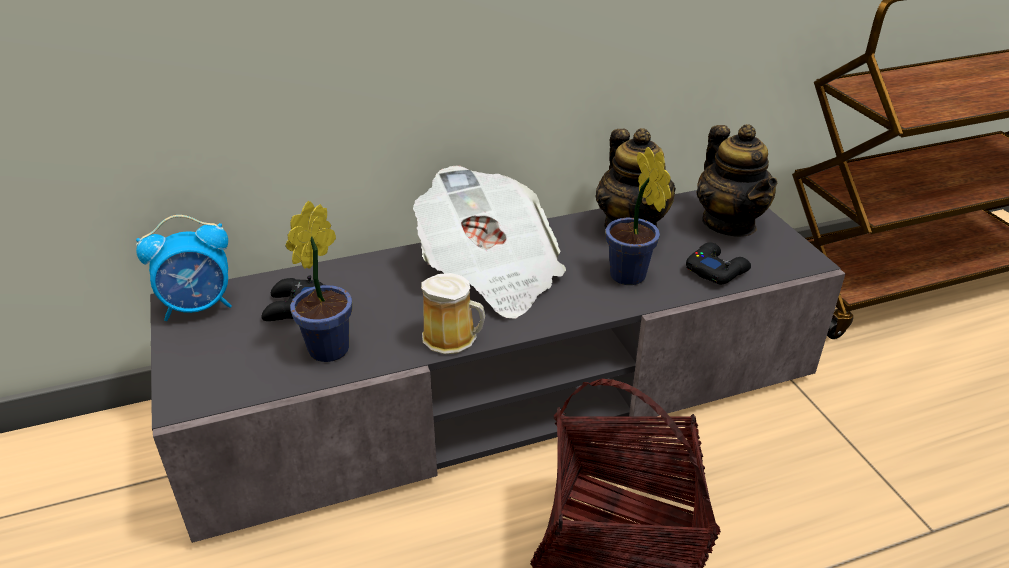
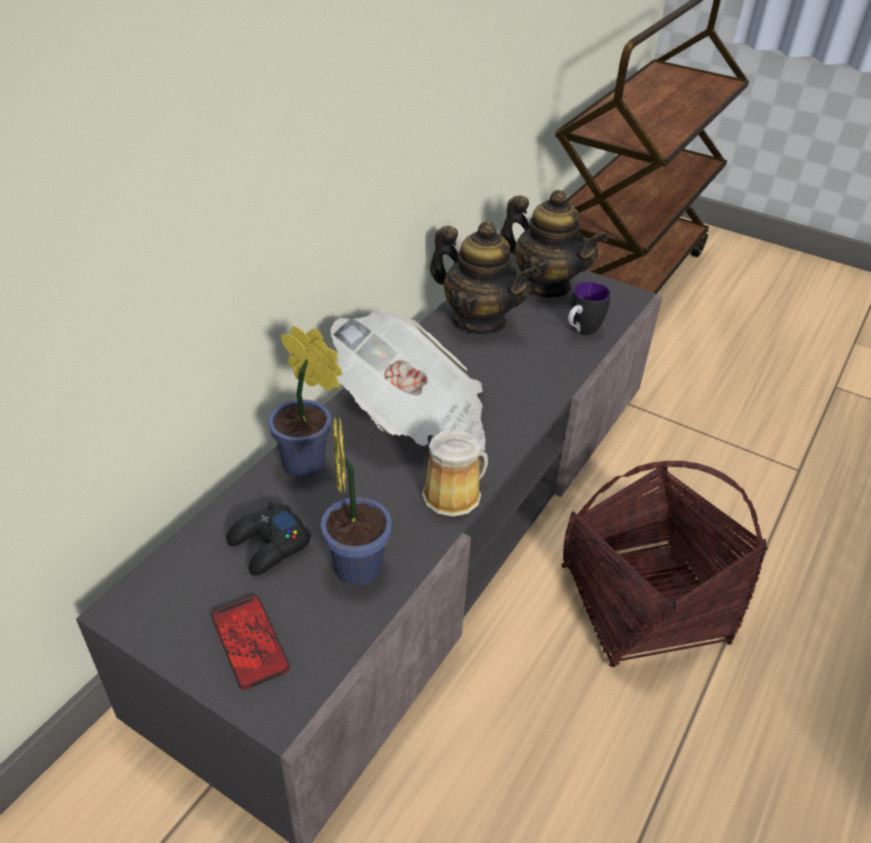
camera: 40 degrees left, 5 degrees up
alarm clock [136,215,232,321] -> none
potted plant [605,146,671,285] -> potted plant moved to [268,326,343,478]
black game controller [686,242,751,285] -> mug [568,282,611,335]
none -> phone [211,595,290,690]

